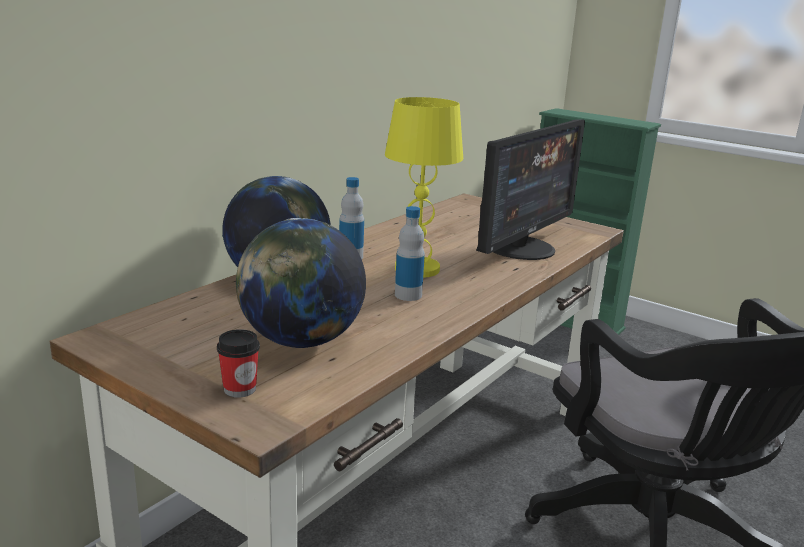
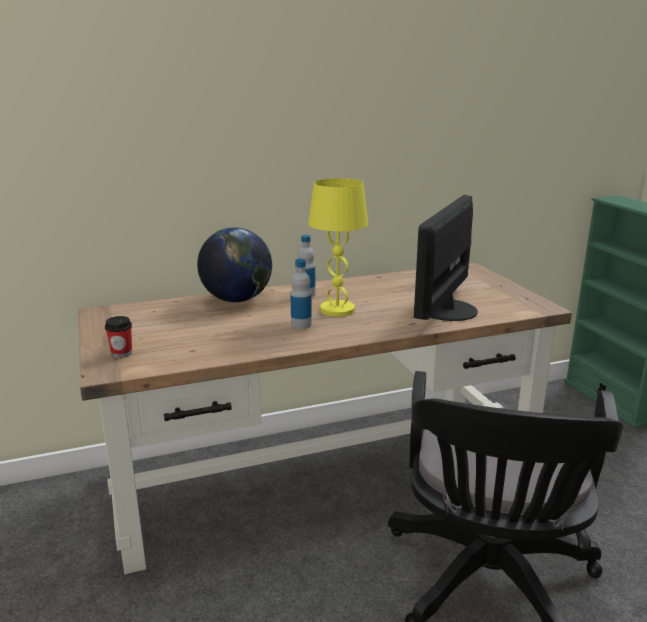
camera: 35 degrees right, 0 degrees up
globe [236,218,366,348] -> none
monitor [476,119,585,260] -> monitor turned 135 degrees clockwise [414,195,478,321]

